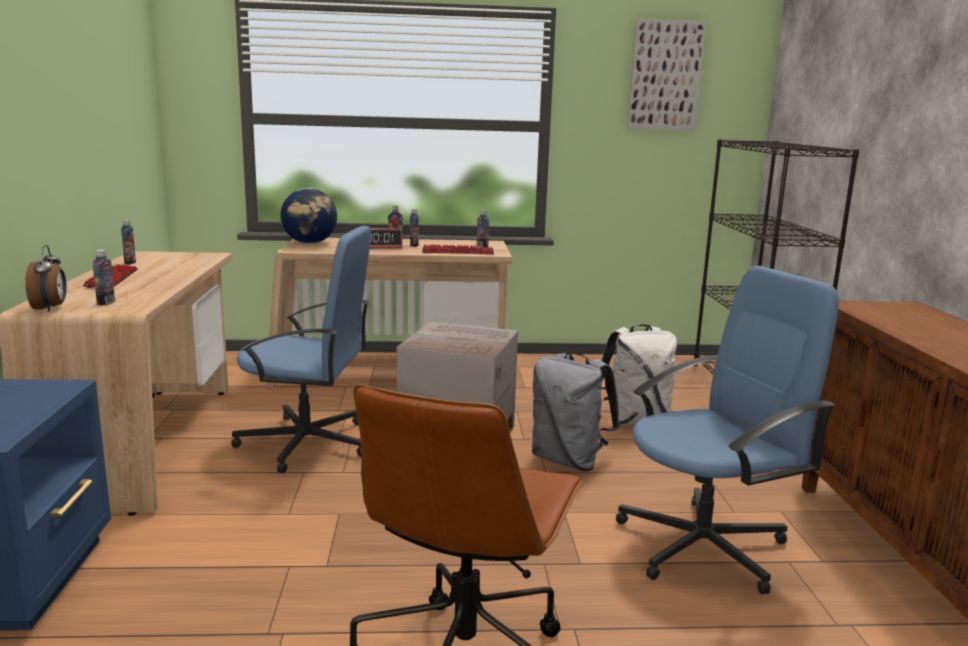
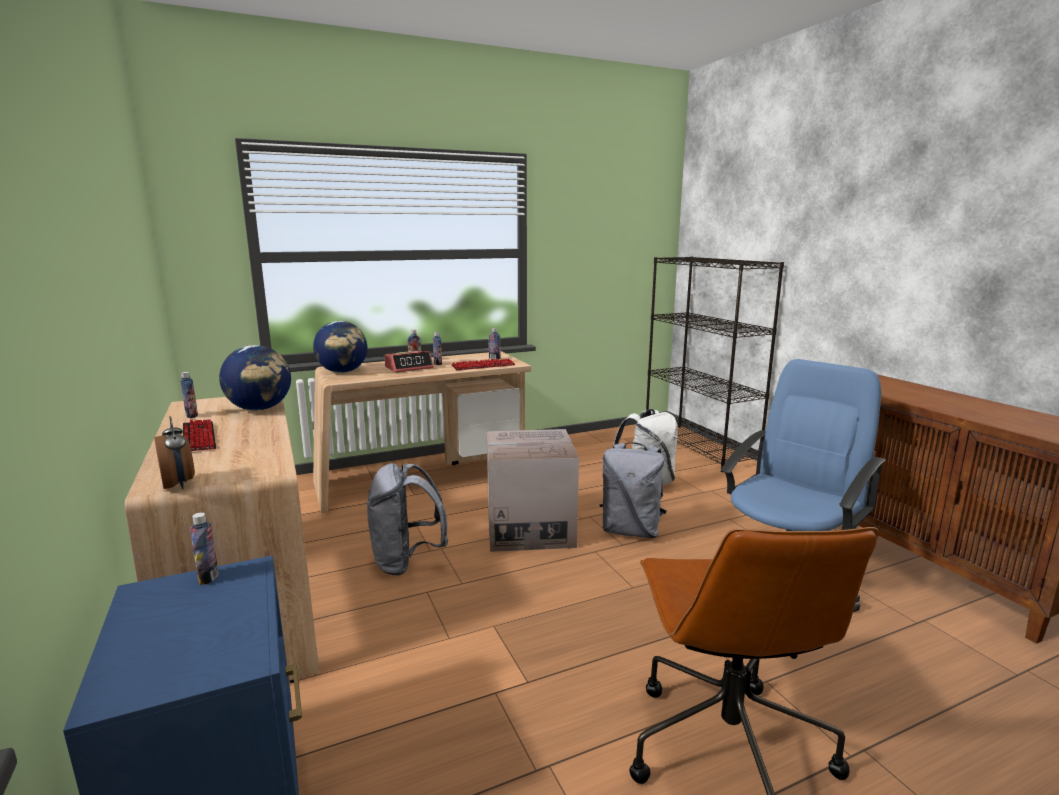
camera: 20 degrees left, 0 degrees up
bottle [93,250,115,305] -> bottle moved to [190,512,219,585]
blue office chair [231,226,371,473] -> grey backpack [366,463,448,576]
picture [627,18,707,131] -> none
none -> globe [219,345,291,411]

